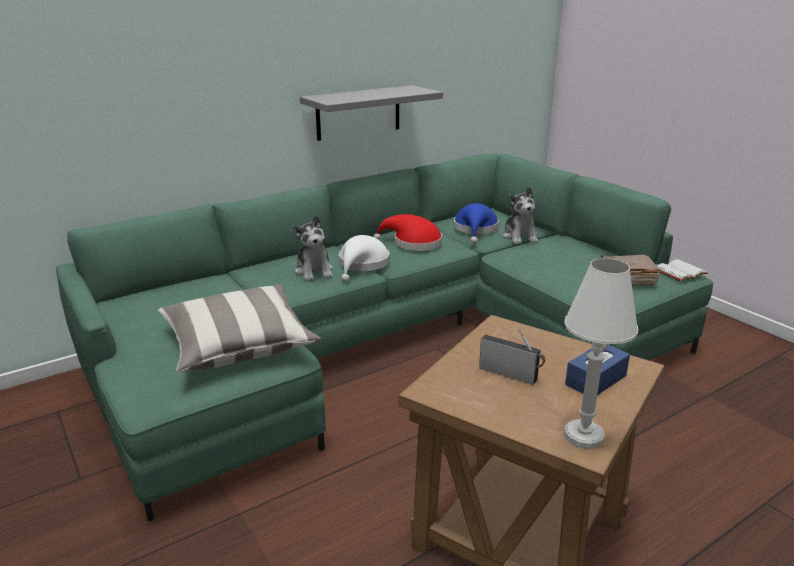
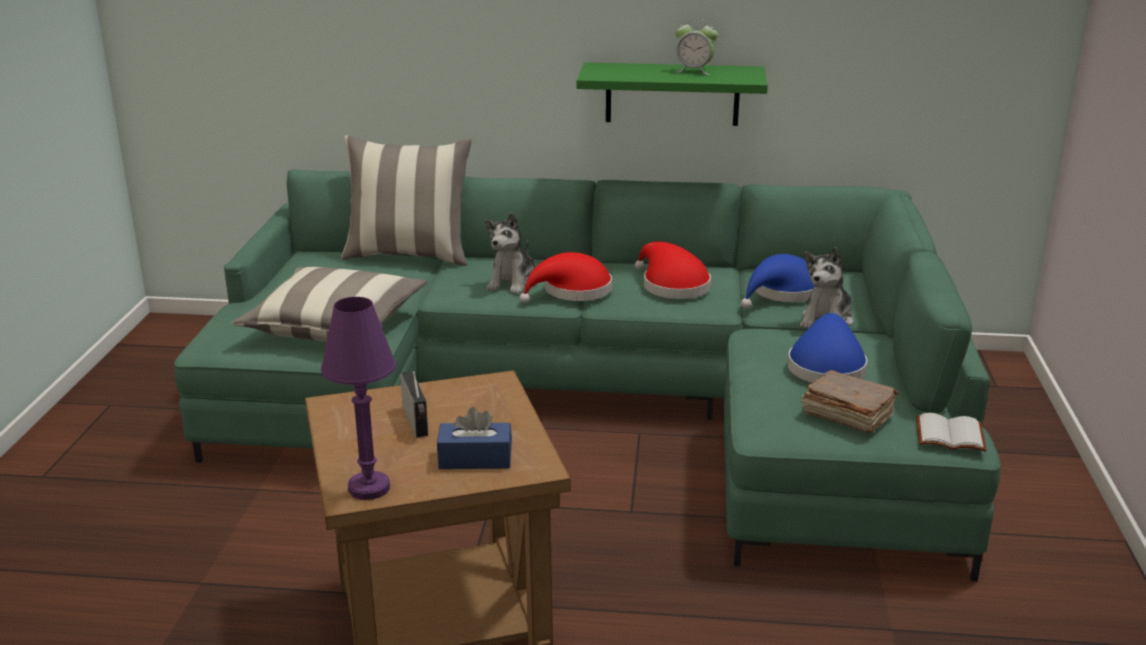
camera: 40 degrees right, 0 degrees up
grey shelf [300,85,443,141] -> green shelf [577,62,768,126]
white hat [339,235,390,282] -> red hat [519,252,612,303]
white table lamp [564,258,638,449] -> purple table lamp [321,297,396,500]
none -> pillow [341,135,472,266]
none -> alarm clock [676,18,718,75]
none -> blue hat [788,313,867,383]

